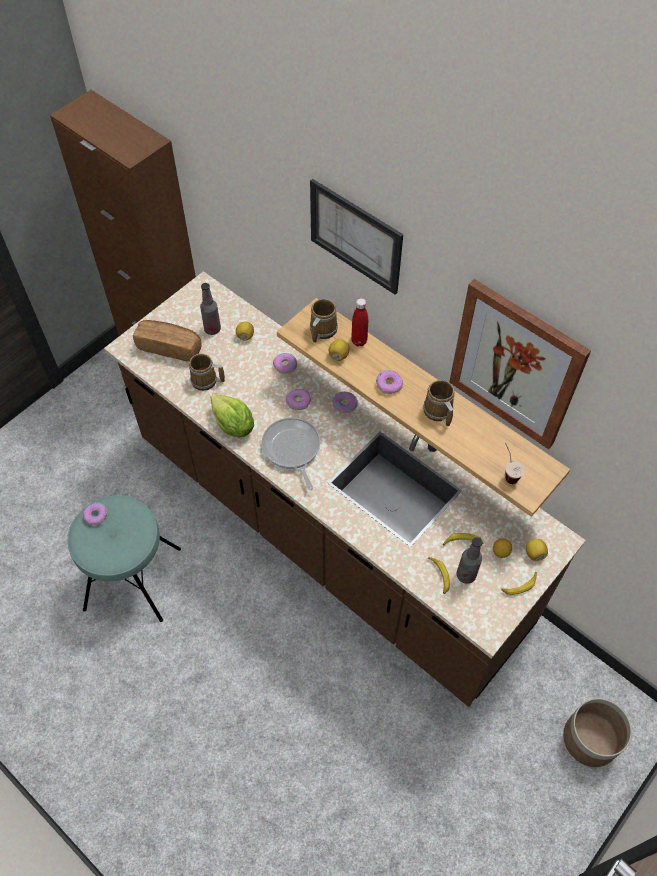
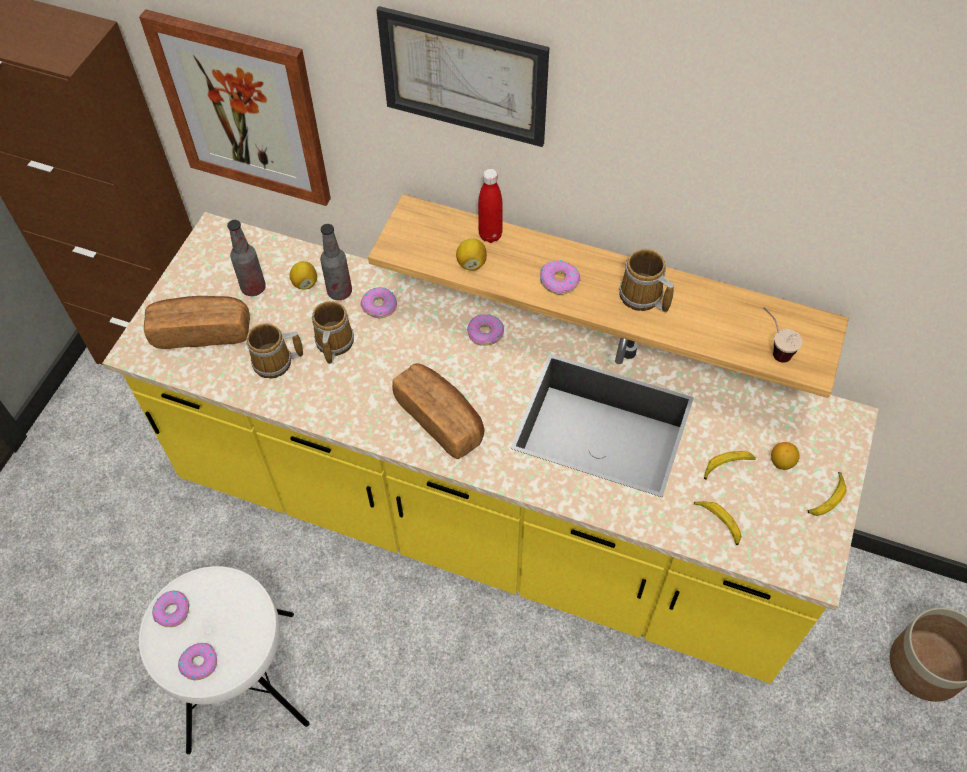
camera: 20 degrees left, 0 degrees up
turquoise stool [67,495,181,622] -> white stool [139,566,310,754]
brown counter [104,271,586,707] -> yellow counter [102,212,878,684]
lettuce [210,393,254,438] -> none
frying pan [262,417,320,490] -> bread [392,363,484,459]
donut [286,389,311,410] -> donut moved to [178,643,217,681]
mug [310,299,338,343] -> mug moved to [312,301,354,364]
picture [449,279,591,449] -> picture moved to [139,9,331,206]
bottle [457,537,482,584] -> bottle moved to [320,224,352,300]
lemon [526,539,548,561] -> none

